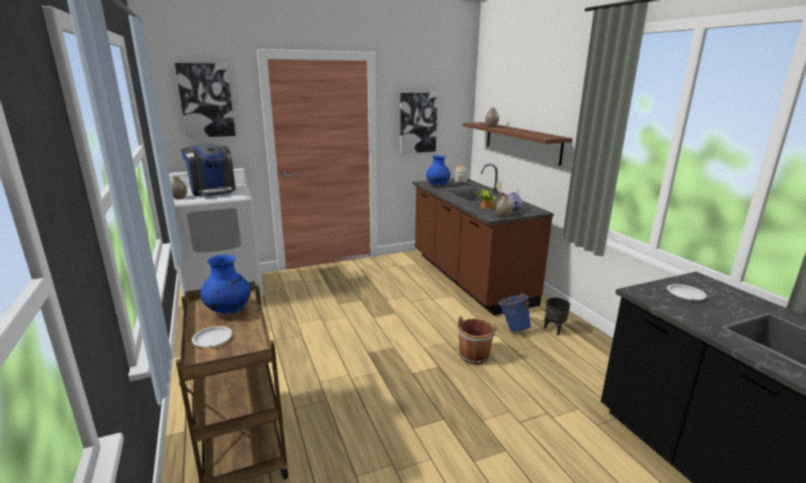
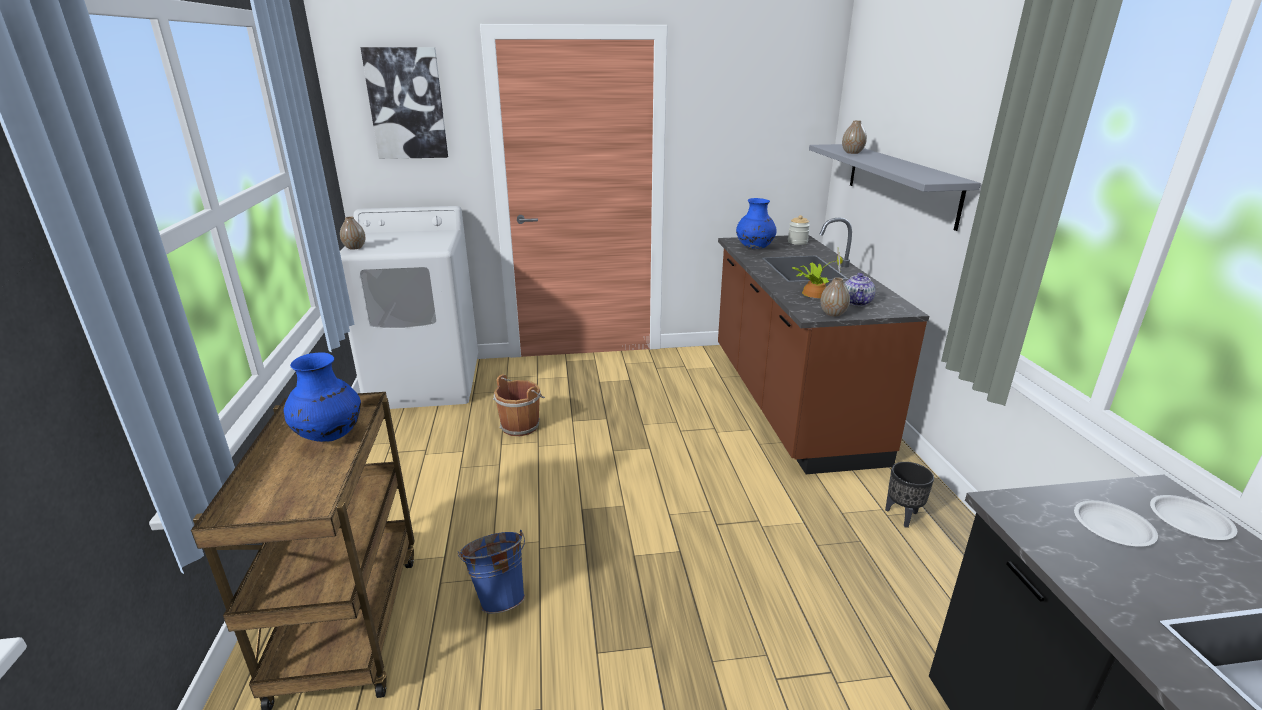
camera: 15 degrees right, 5 degrees up
coffee machine [181,143,236,196] -> none
white plate [192,326,232,347] -> white plate moved to [1150,495,1237,540]
picture [400,92,438,154] -> none
brown bucket [457,316,497,365] -> brown bucket moved to [493,374,545,436]
brown shelf [463,122,572,166] -> grey shelf [809,144,981,231]
blue bucket [498,293,531,332] -> blue bucket moved to [458,530,525,614]

